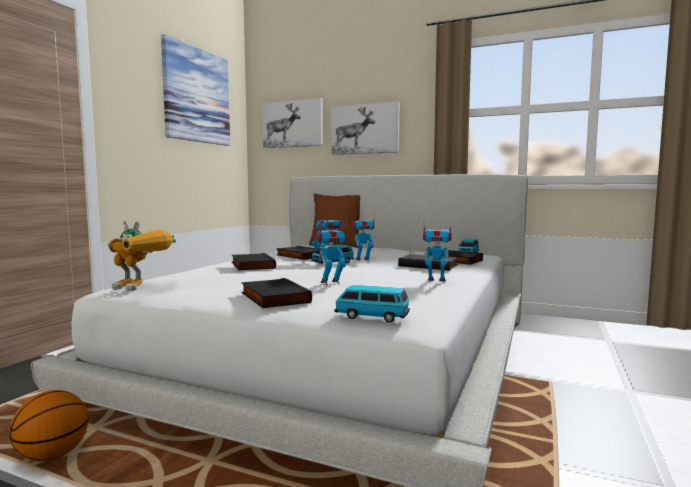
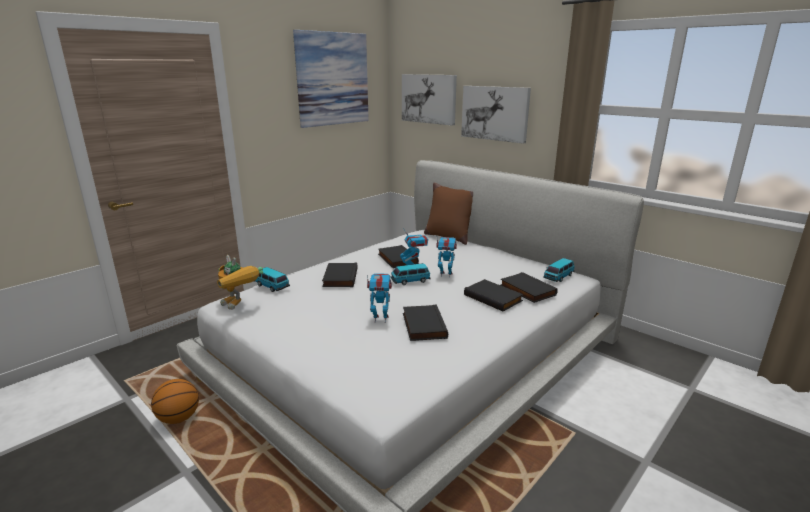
camera: 20 degrees right, 15 degrees up
black book [241,278,312,308] -> black book moved to [403,304,448,341]
toy car [334,285,410,323] -> toy car moved to [254,267,290,292]
toy robot [423,221,451,283] -> none

